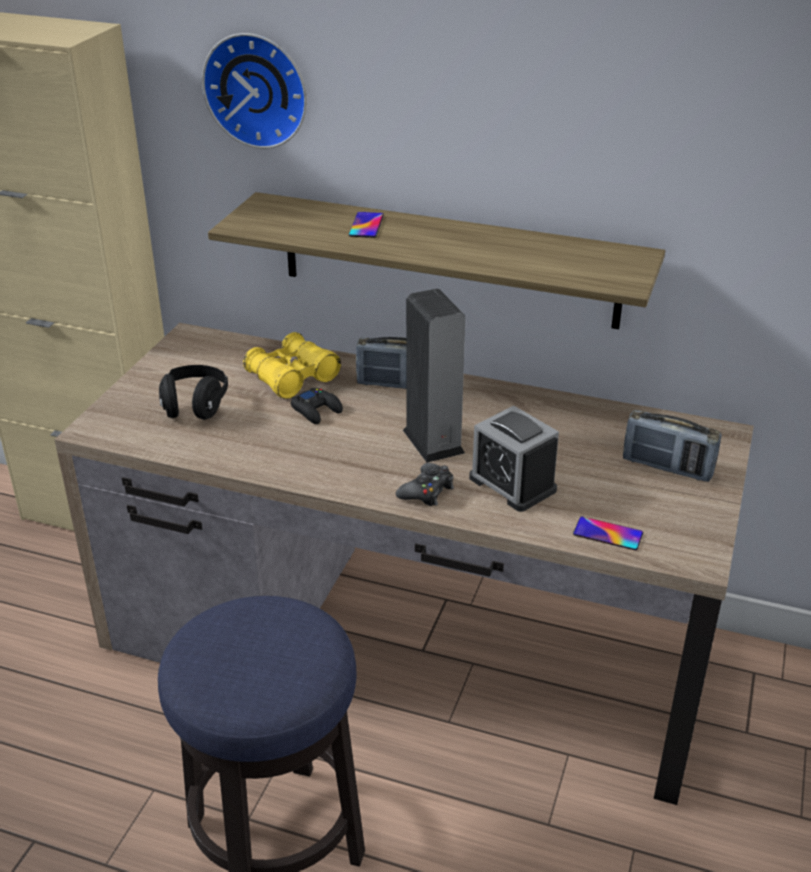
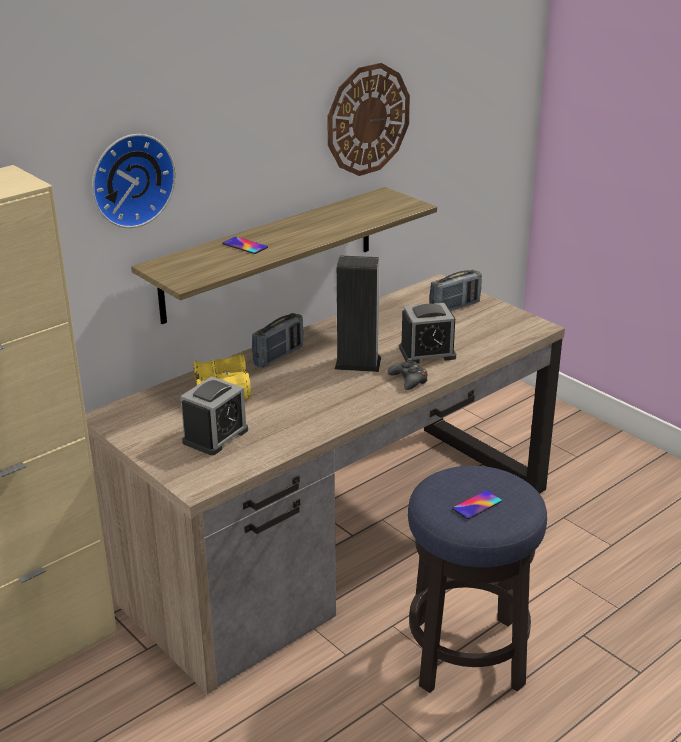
camera: 60 degrees left, 5 degrees down
black headphones [159,365,228,420] -> alarm clock [180,376,248,455]
black game controller [291,388,343,424] -> none
phone [573,516,643,550] -> phone moved to [452,490,502,519]
none -> wall clock [327,63,410,176]

